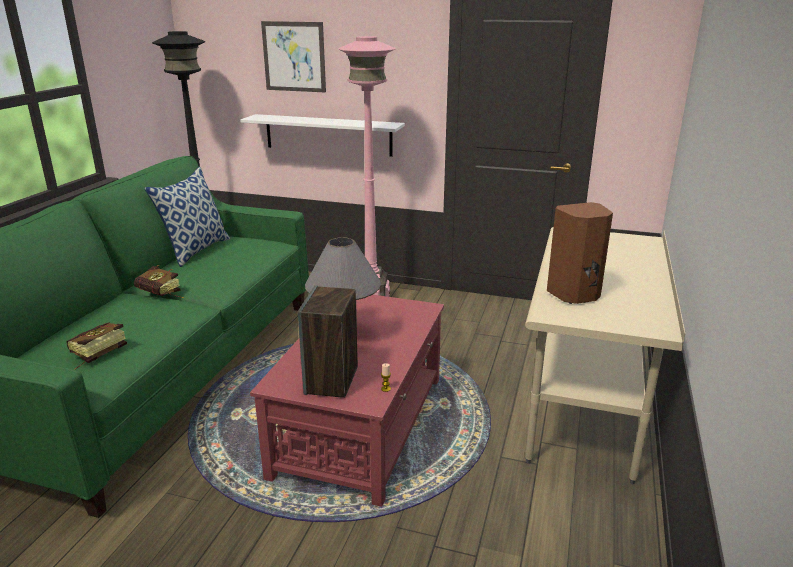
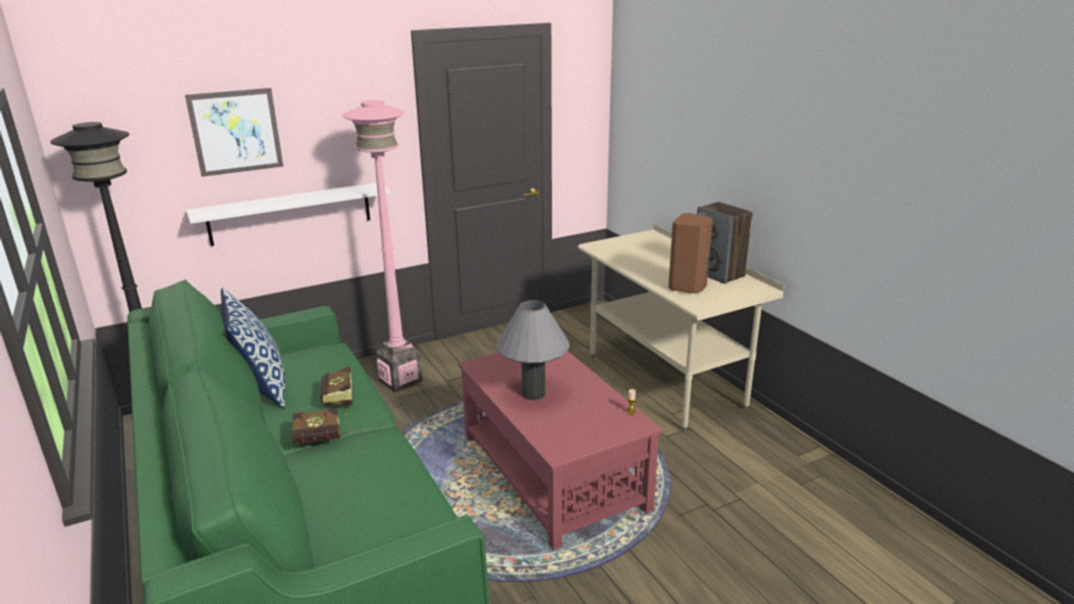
camera: 45 degrees left, 0 degrees up
book [67,323,127,369] -> book moved to [320,366,353,415]
speaker [298,286,358,398] -> speaker moved to [697,202,753,284]

